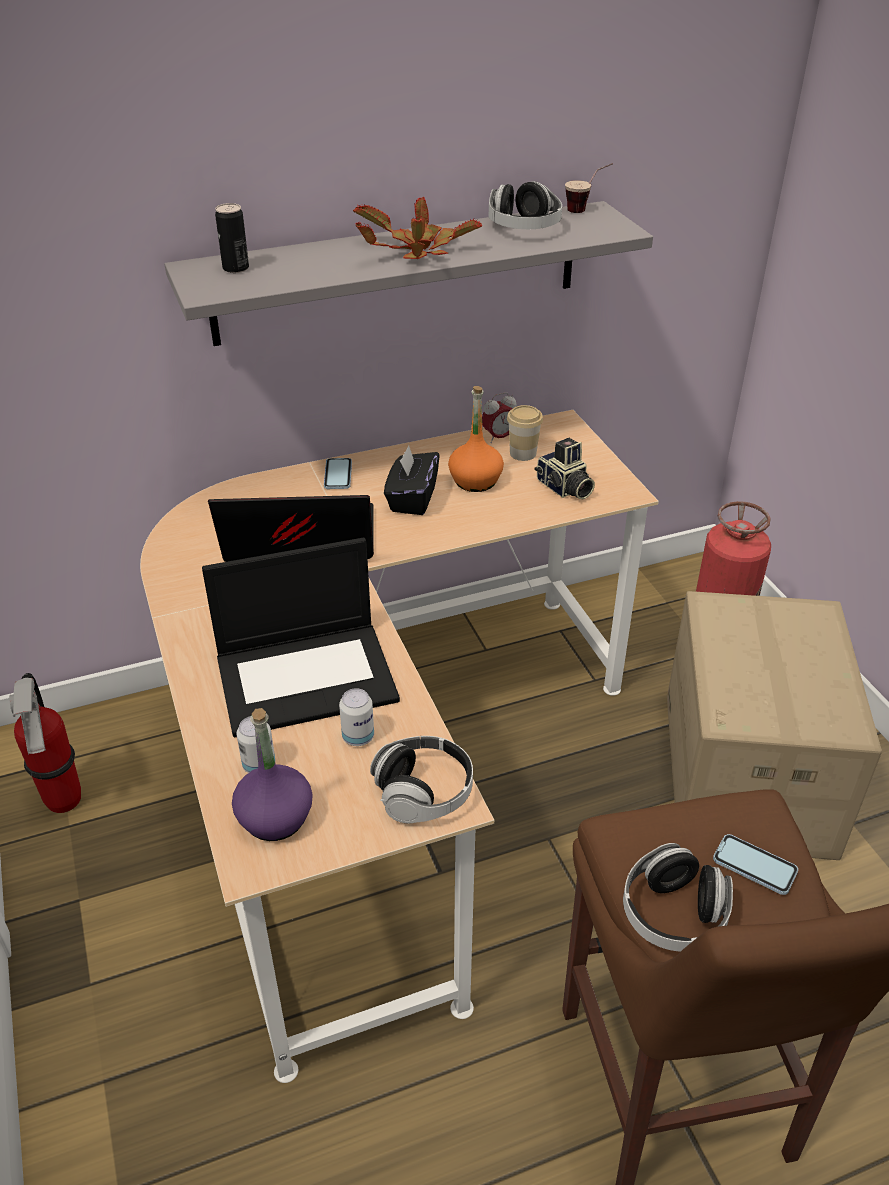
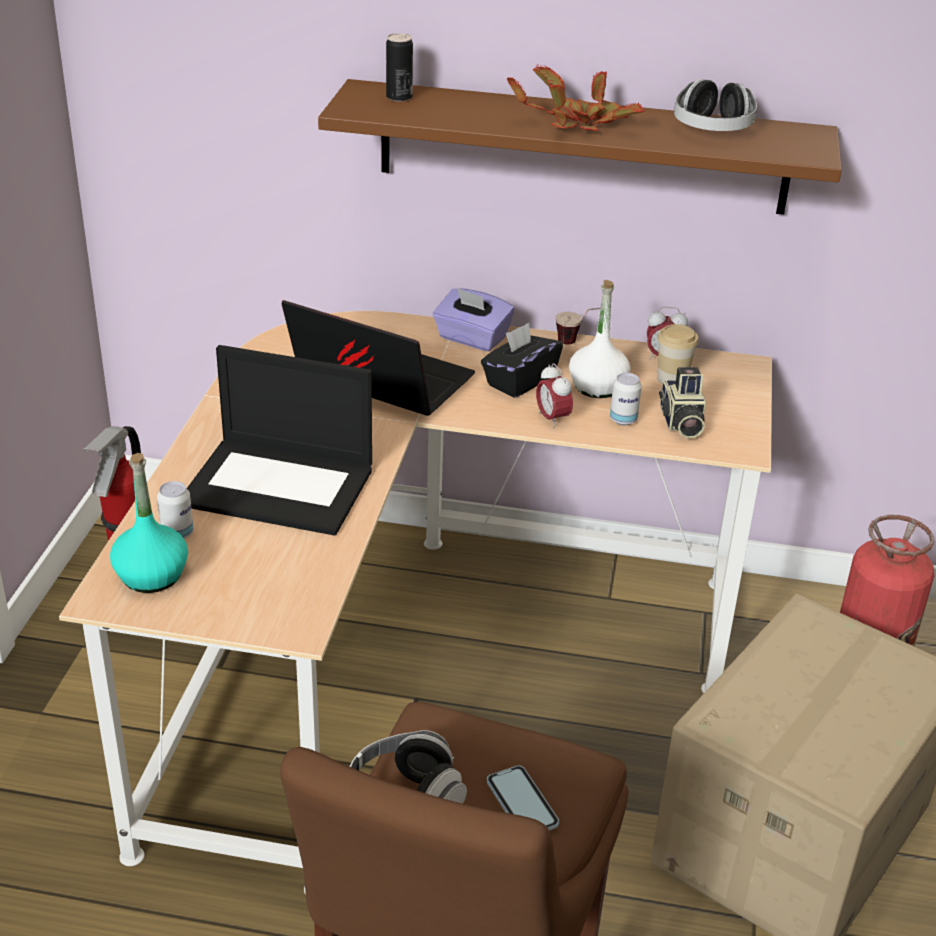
camera: 30 degrees right, 5 degrees down
grey shelf [164,201,653,346] -> brown shelf [318,79,842,215]
purple bottle [232,708,313,841] -> turquoise bottle [110,453,188,593]
phone [324,458,352,489] -> purple tissue box [433,288,514,352]
can [339,688,374,746] -> can moved to [610,373,642,425]
headphones [370,736,473,823] -> none
orange bottle [448,386,504,492] -> white bottle [569,280,630,398]
cup [565,163,613,213] -> cup moved to [556,308,600,345]
none -> alarm clock [536,363,573,428]

